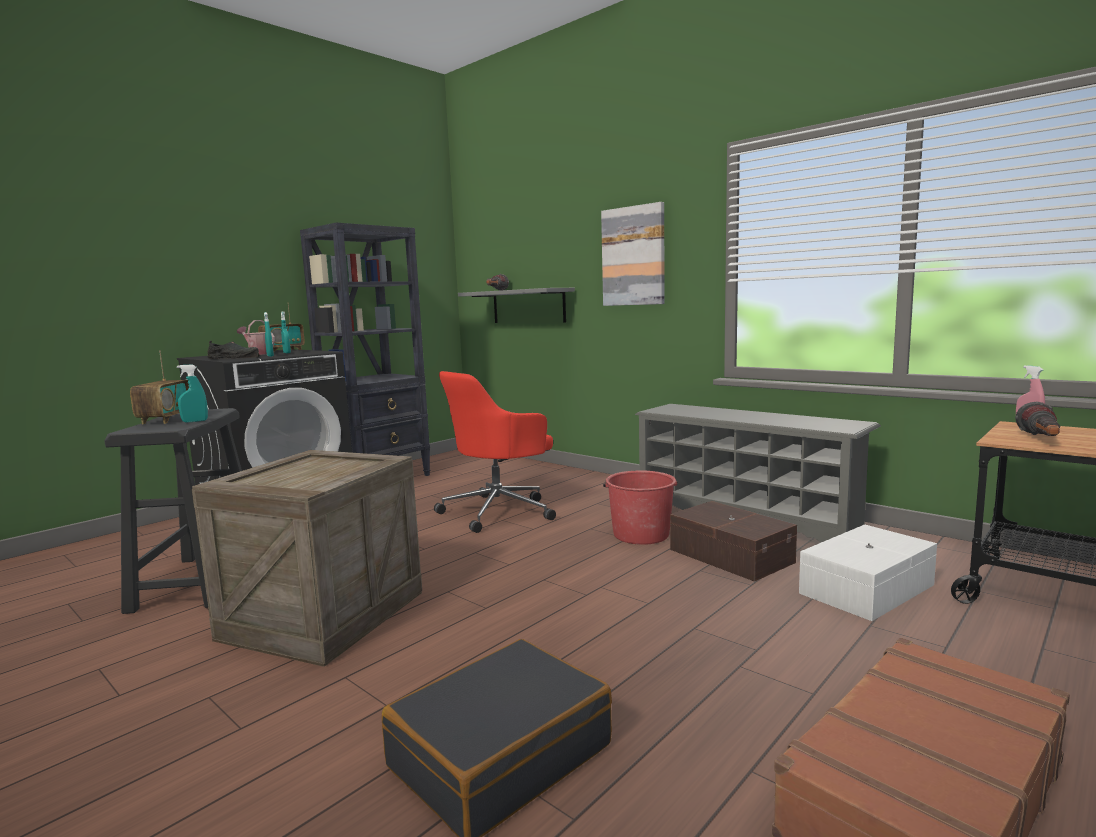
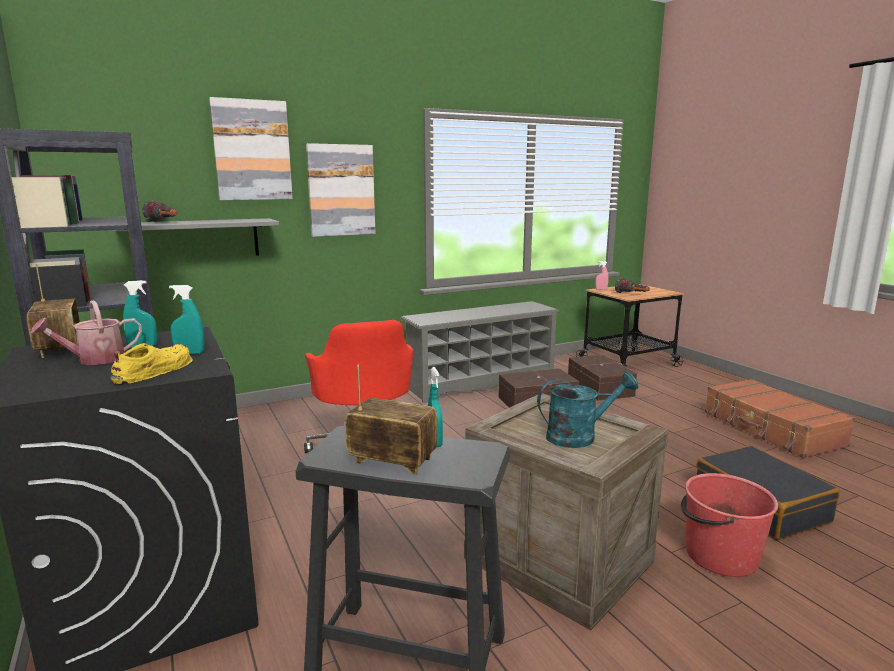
camera: 70 degrees left, 5 degrees up
black shoe [207,341,259,359] -> yellow shoe [110,343,193,384]
red bucket [603,471,678,545] -> red bucket moved to [681,473,778,577]
white storage box [799,524,937,621] -> brown storage box [568,355,637,401]
none -> picture [209,97,293,200]
none -> turquoise watering can [537,372,638,448]

